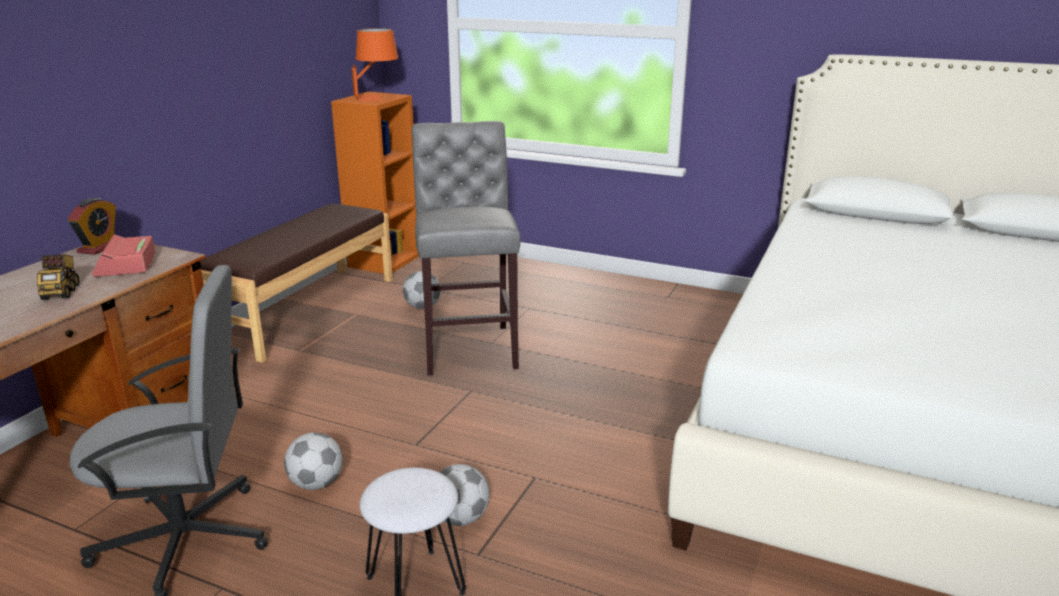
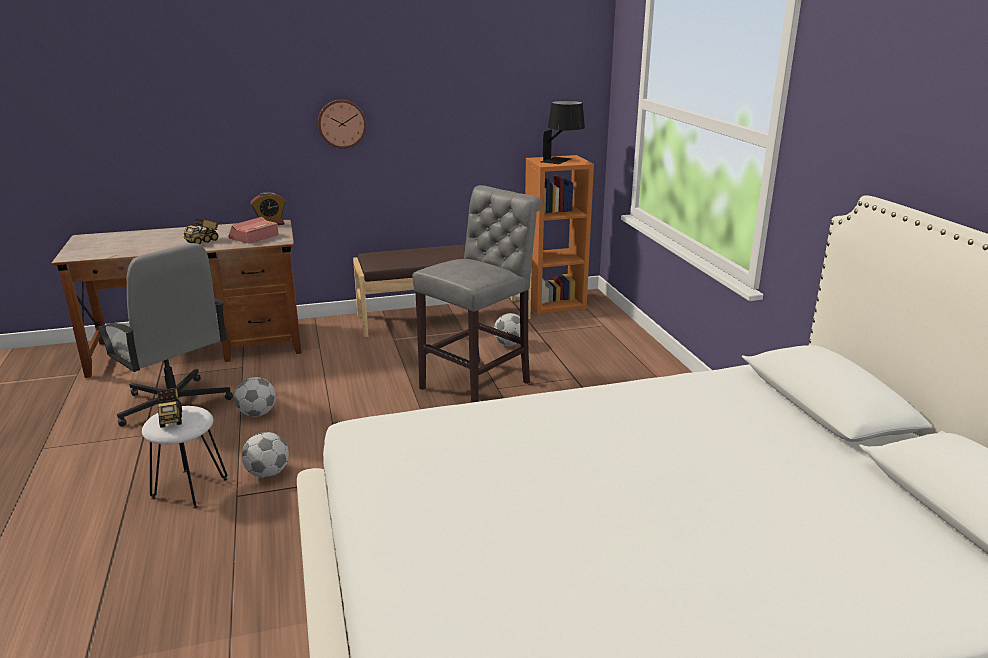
camera: 50 degrees right, 0 degrees up
orange table lamp [351,28,398,102] -> black table lamp [541,100,585,164]
none -> toy truck [157,388,182,428]
none -> wall clock [318,99,366,149]

